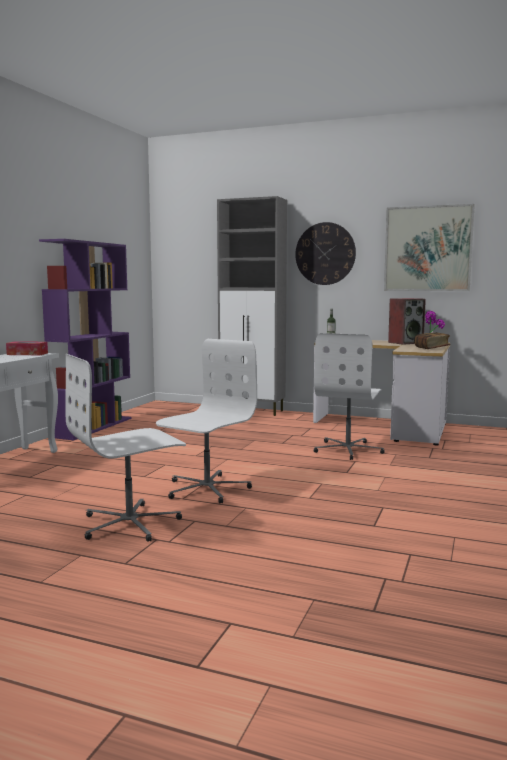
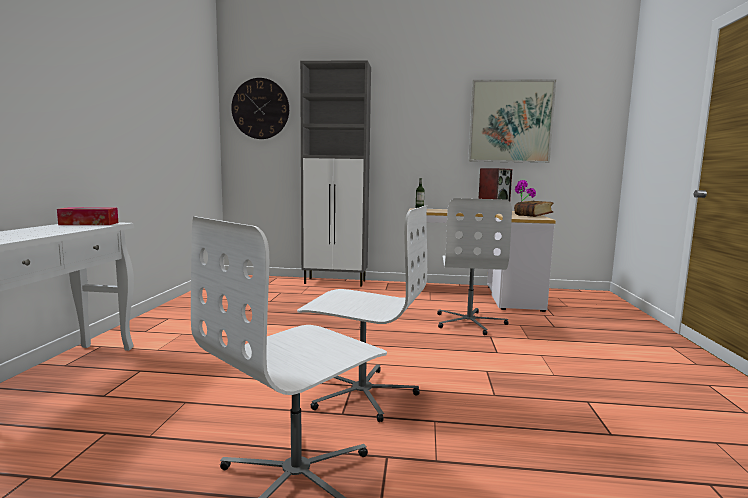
camera: 15 degrees left, 0 degrees up
purple bookcase [39,239,132,440] -> none
white office chair [156,339,257,503] -> white office chair turned 90 degrees clockwise [297,205,428,422]
wall clock [295,222,356,285] -> wall clock moved to [231,78,289,139]

